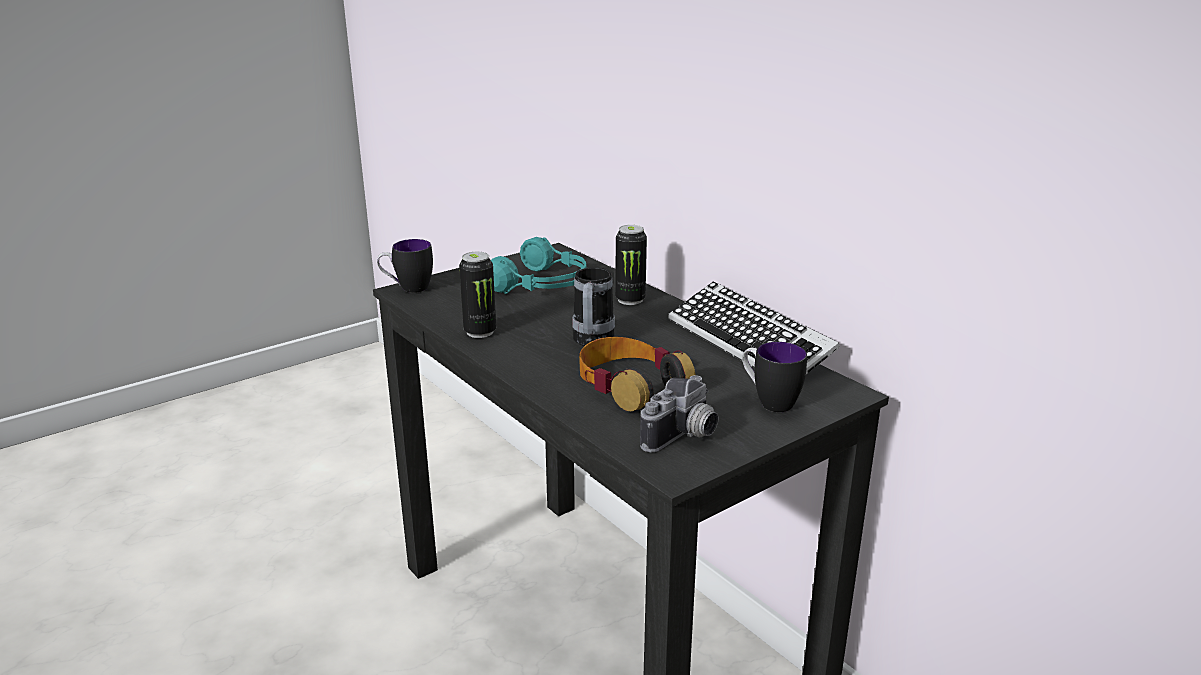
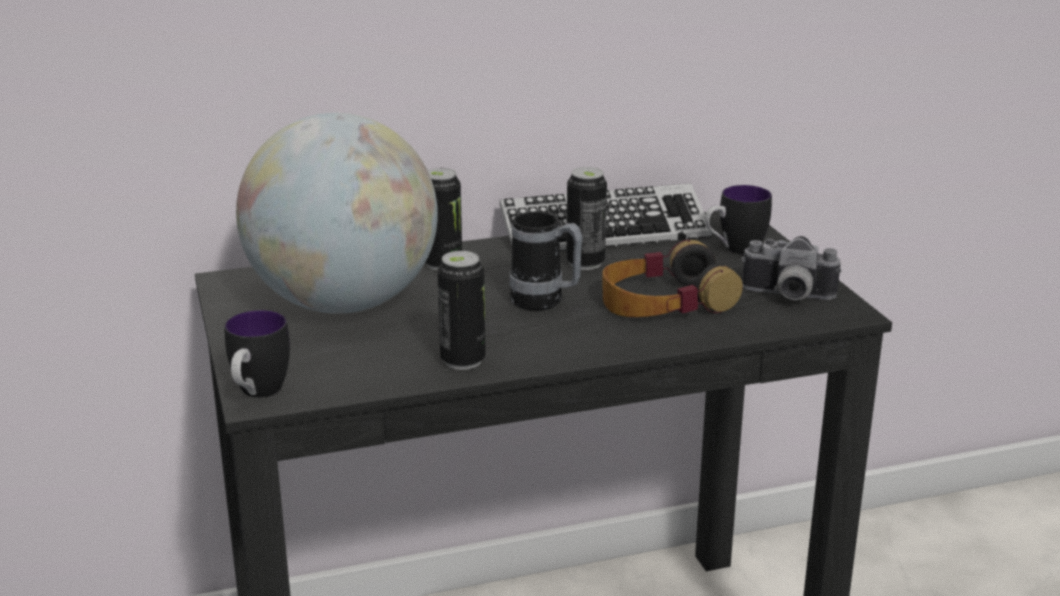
camera: 70 degrees left, 0 degrees up
turquoise headphones [491,237,586,294] -> globe [236,113,438,314]
camera [640,375,718,452] -> camera turned 135 degrees clockwise [741,236,842,300]
none -> can [566,167,607,270]

